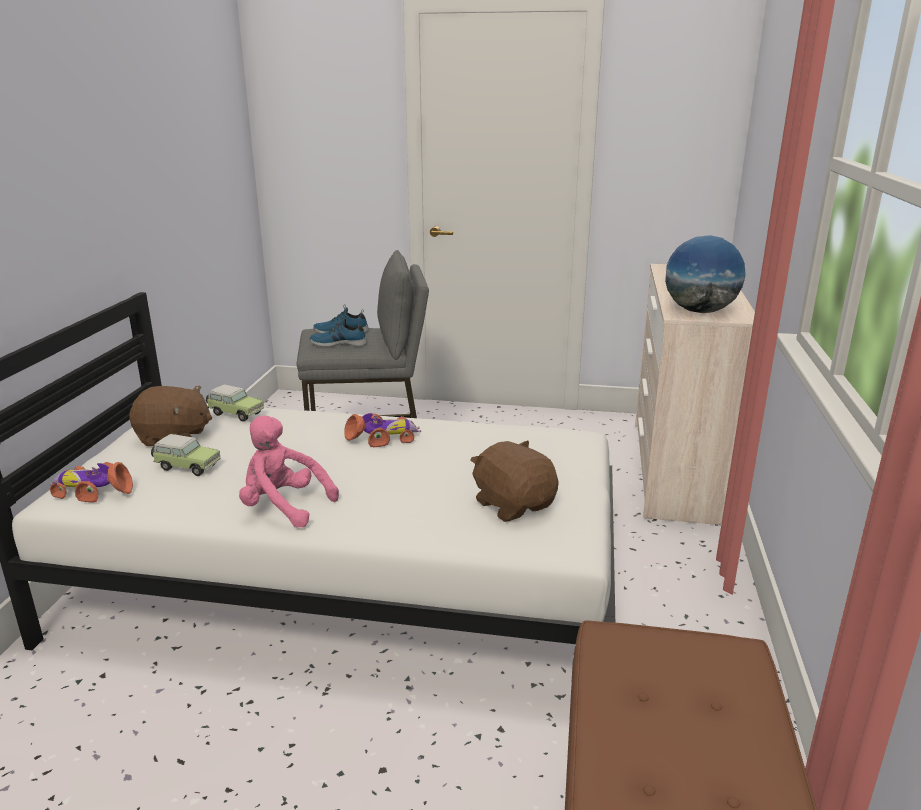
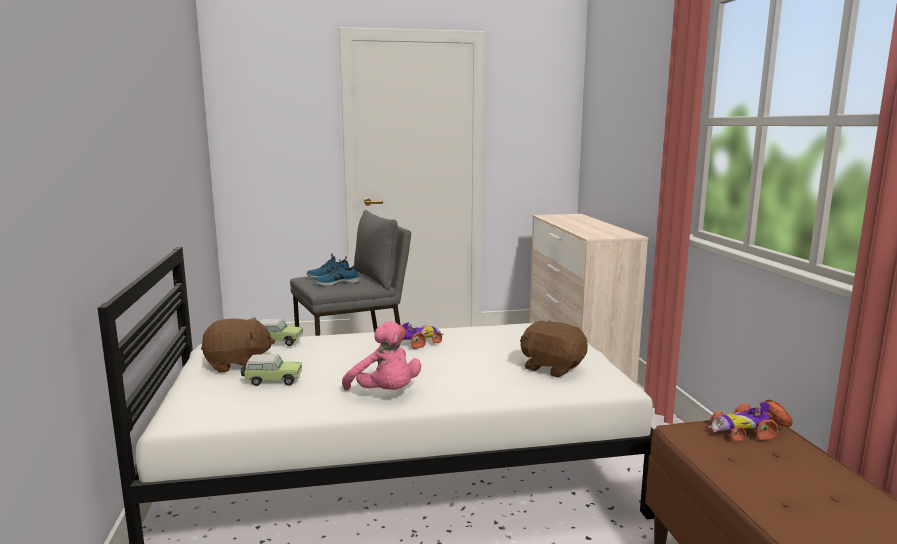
camera: 20 degrees left, 10 degrees down
toy car [49,462,133,503] -> toy car moved to [708,400,793,442]
pink plush toy [239,416,339,528] -> pink plush toy turned 135 degrees counterclockwise [342,321,421,390]
globe [665,235,746,313] -> none

